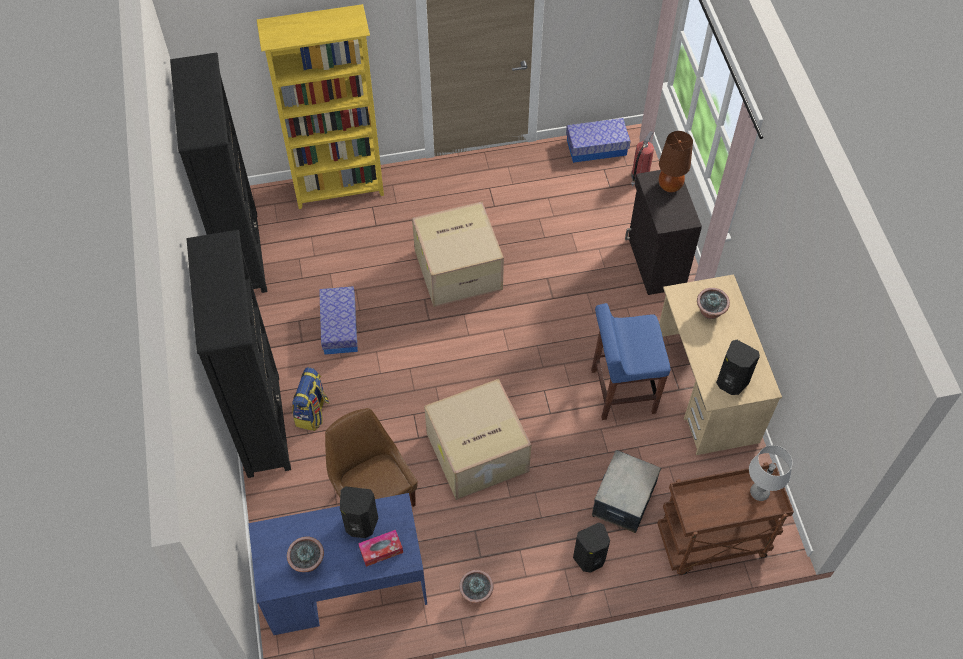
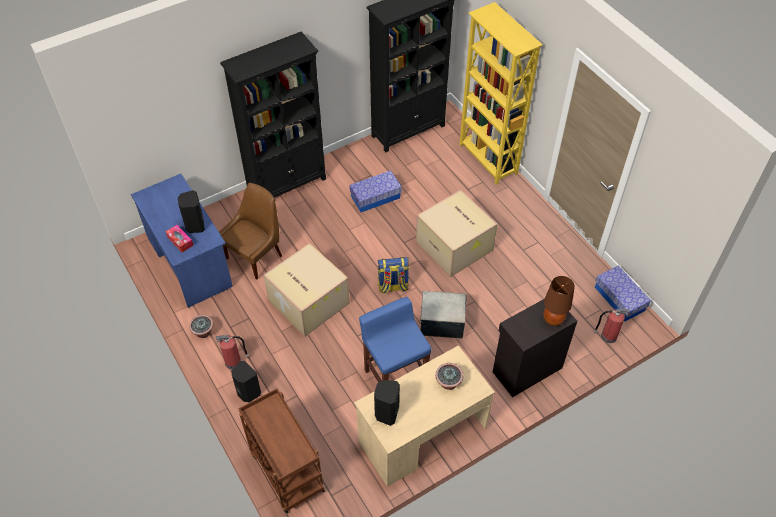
camera: 70 degrees right, 5 degrees down
potted plant [287,536,324,572] -> none
backpack [292,367,329,431] -> backpack moved to [378,257,409,294]
storage box [592,450,661,533] -> storage box moved to [420,291,466,339]
grey table lamp [749,445,793,501] -> none
none -> fire extinguisher [216,335,249,369]

